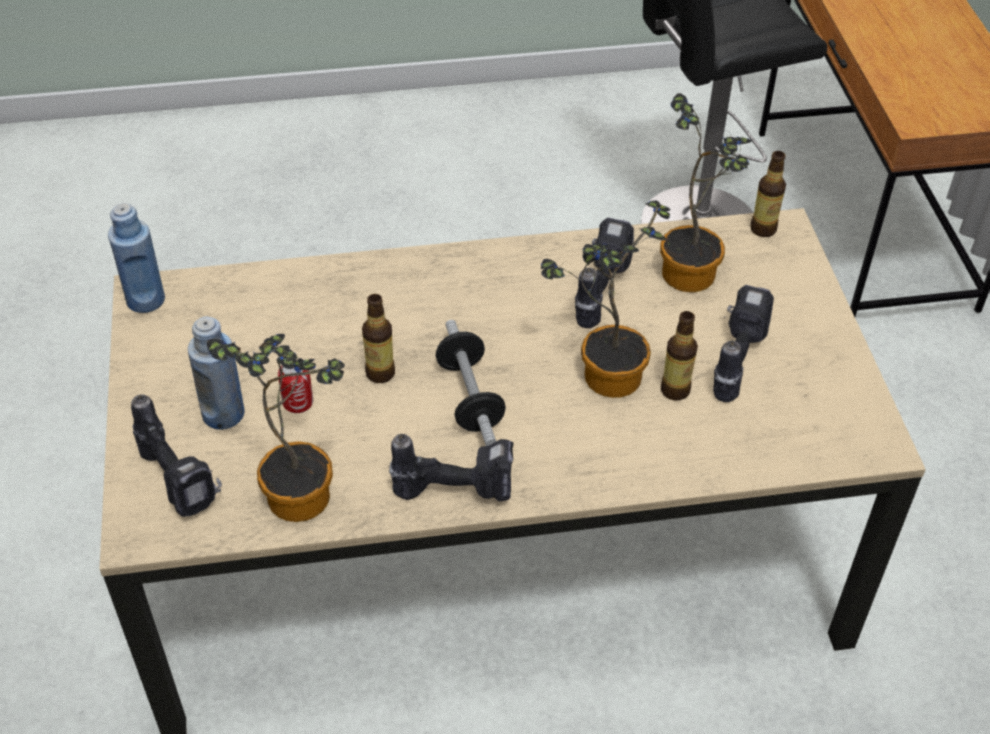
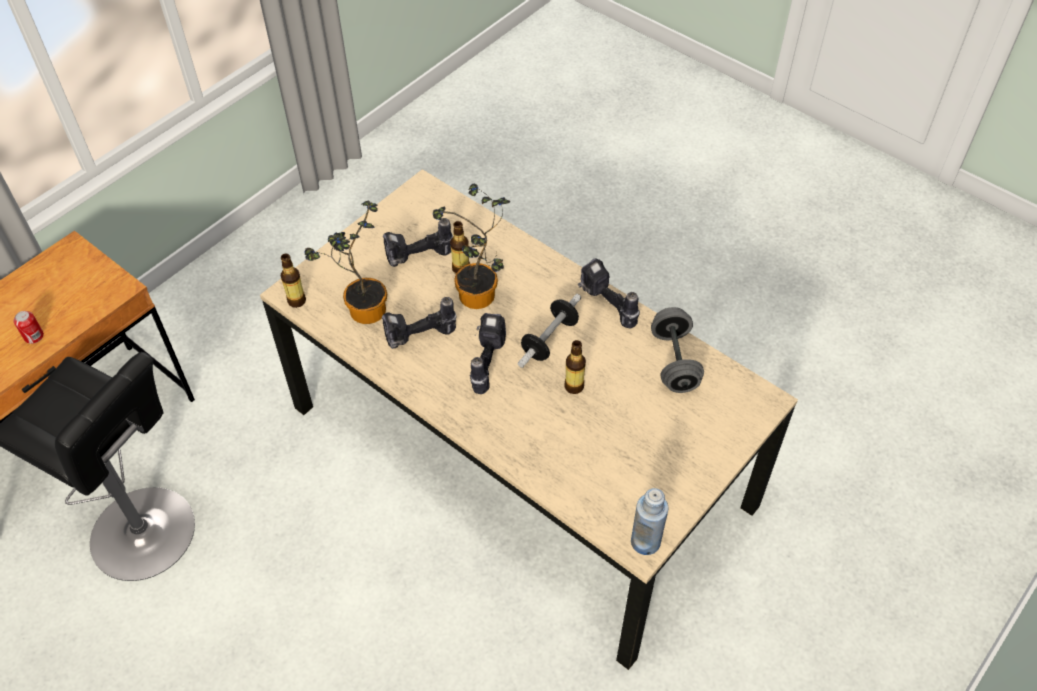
camera: 130 degrees left, 5 degrees up
power drill [131,394,222,517] -> power drill moved to [470,313,506,394]
blue bottle [188,316,245,430] -> none
potted plant [207,334,345,522] -> grey dumbbell [651,307,704,393]
can [278,366,313,413] -> can moved to [14,311,44,344]

